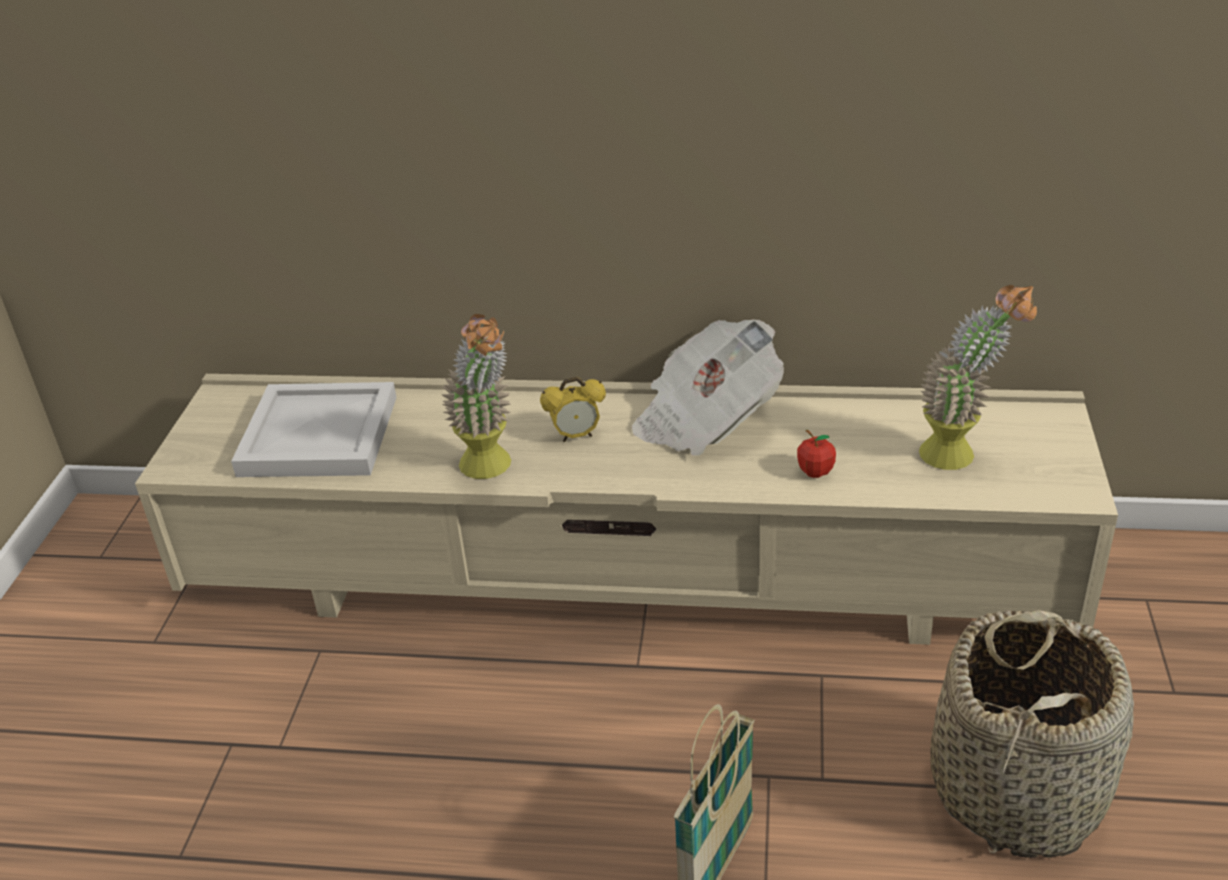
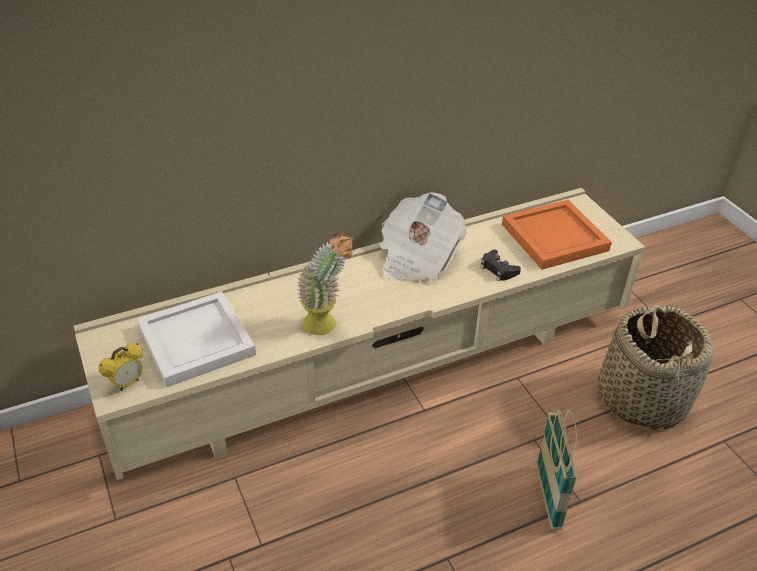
camera: 35 degrees left, 5 degrees up
alarm clock [540,377,606,442] -> alarm clock moved to [98,343,143,391]
apple [797,430,836,478] -> black game controller [481,250,521,281]
potted plant [919,284,1037,470] -> orange tray [502,200,612,270]

